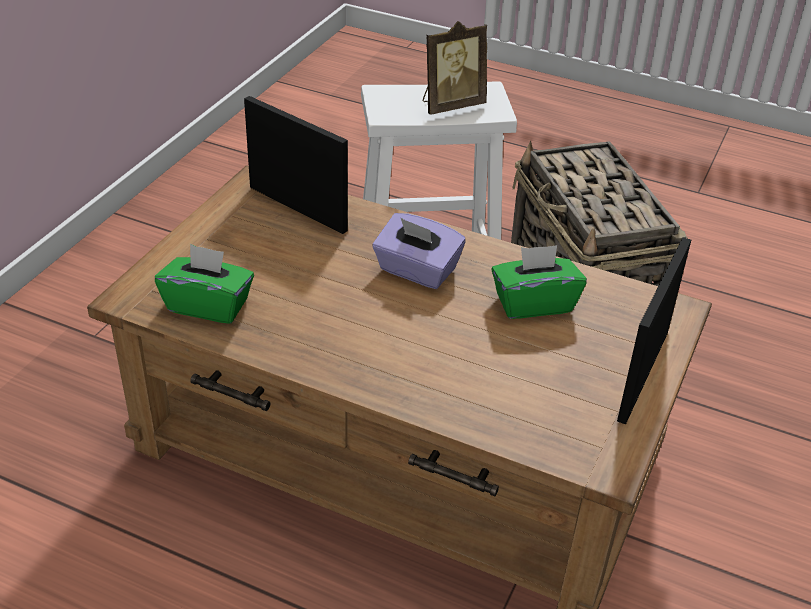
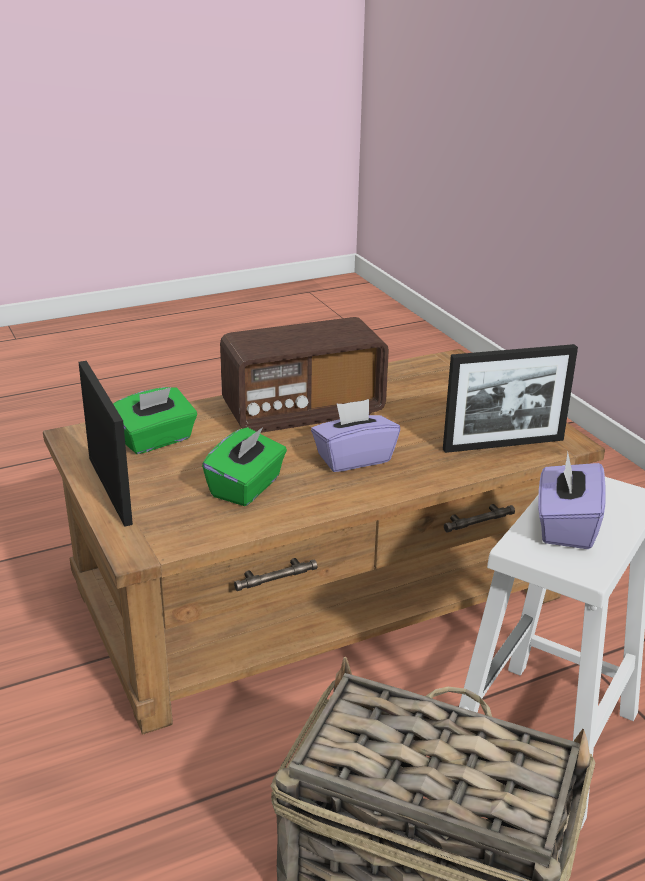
camera: 130 degrees right, 10 degrees down
green tissue box [155,244,254,324] -> green tissue box moved to [113,387,197,454]
picture frame [423,21,487,115] -> purple tissue box [538,452,606,549]
none -> radio [220,317,389,433]

